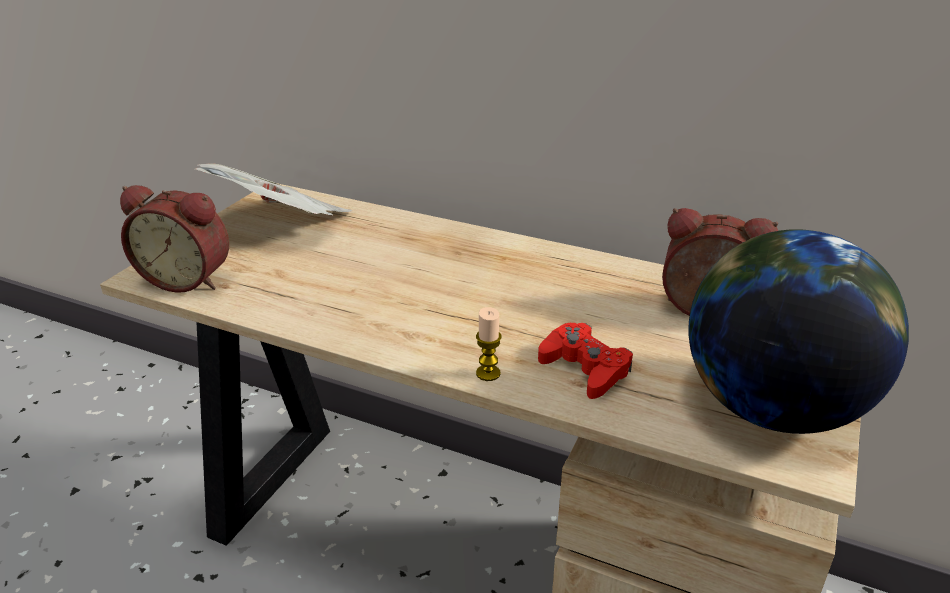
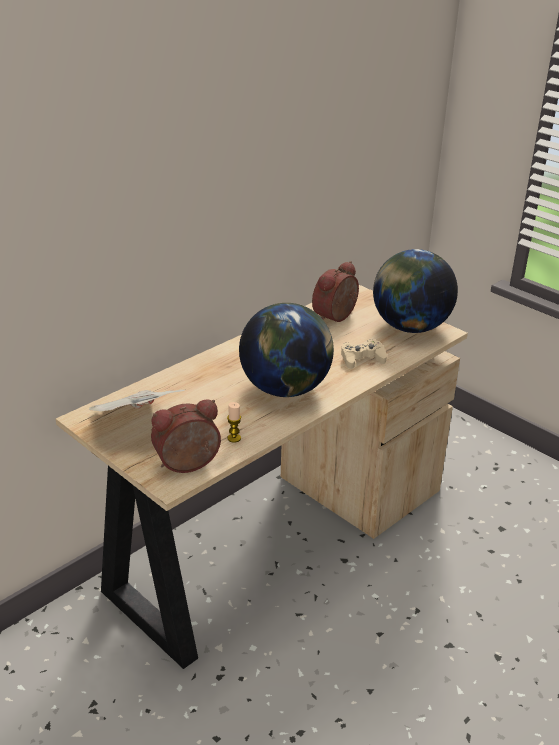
camera: 70 degrees left, 0 degrees up
alarm clock [120,185,229,293] -> alarm clock turned 150 degrees counterclockwise [151,399,221,473]
candle [476,307,502,381] -> candle moved to [227,402,241,443]
red game controller [538,323,633,399] -> beige game controller [341,339,387,369]
none -> globe [239,303,334,397]

